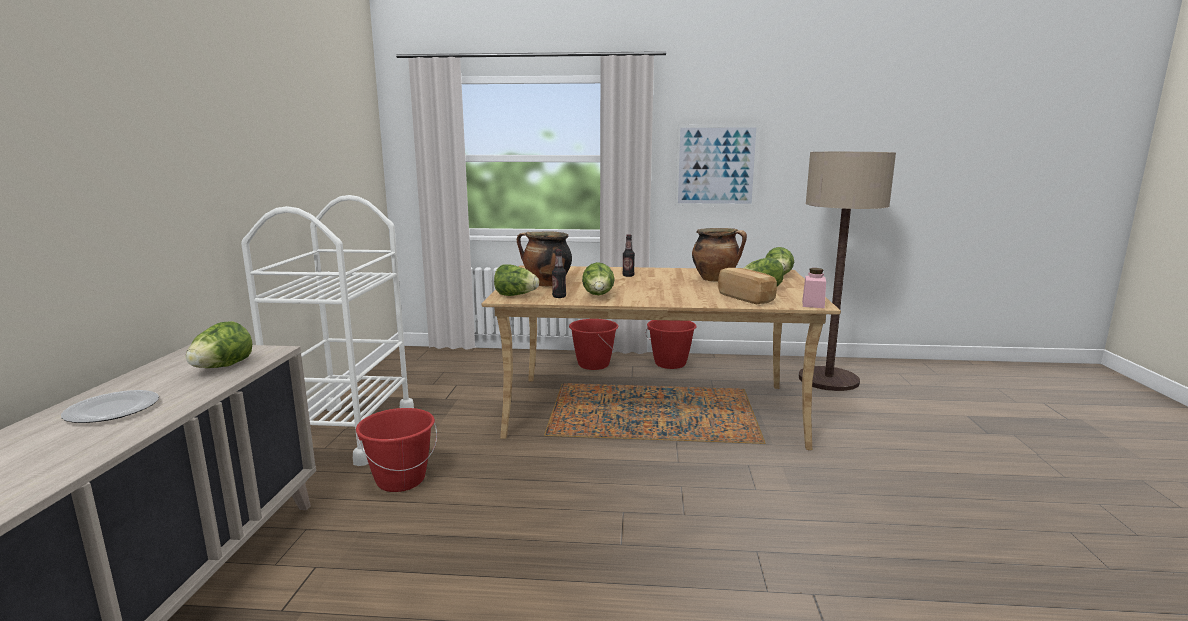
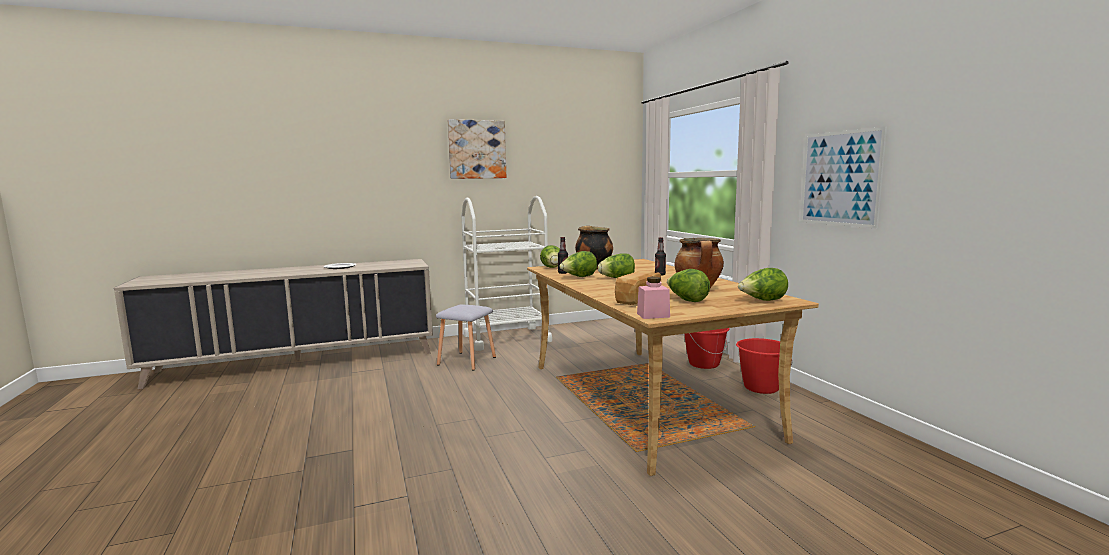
camera: 65 degrees right, 5 degrees down
lettuce [186,321,252,368] -> lettuce moved to [598,253,635,278]
red bucket [356,408,437,492] -> grey stool [436,305,496,371]
floor lamp [799,152,896,391] -> none
none -> picture [448,119,506,179]

